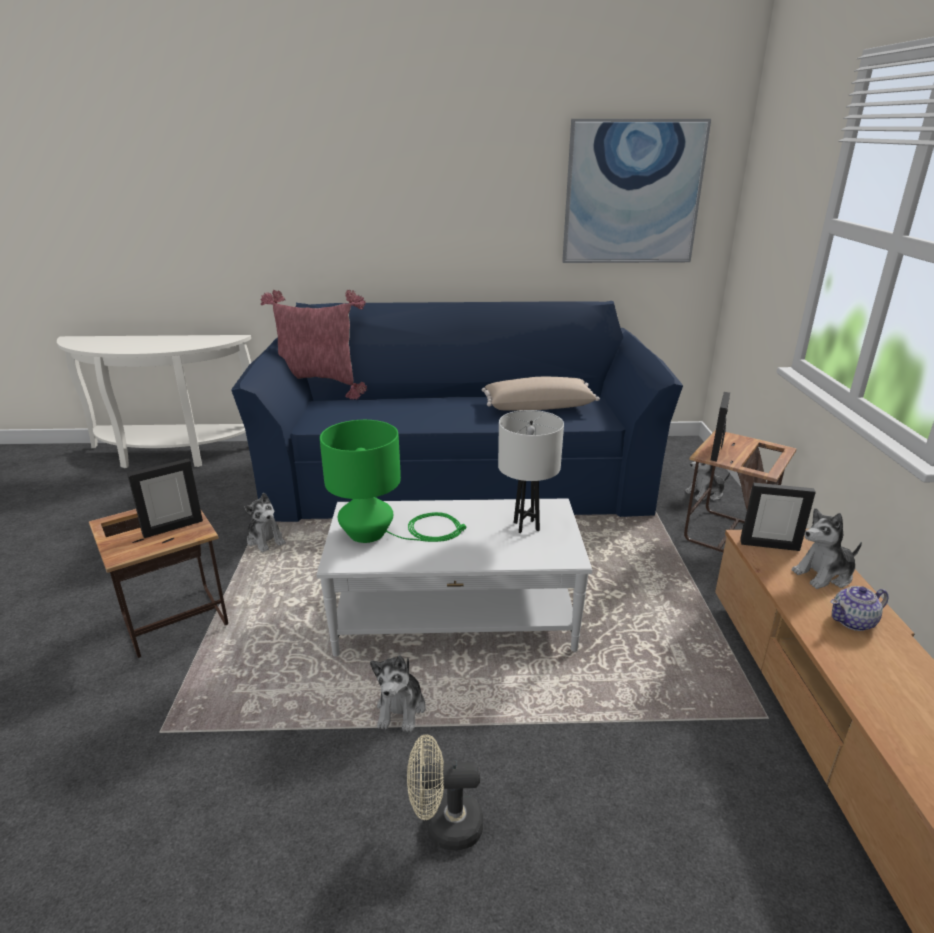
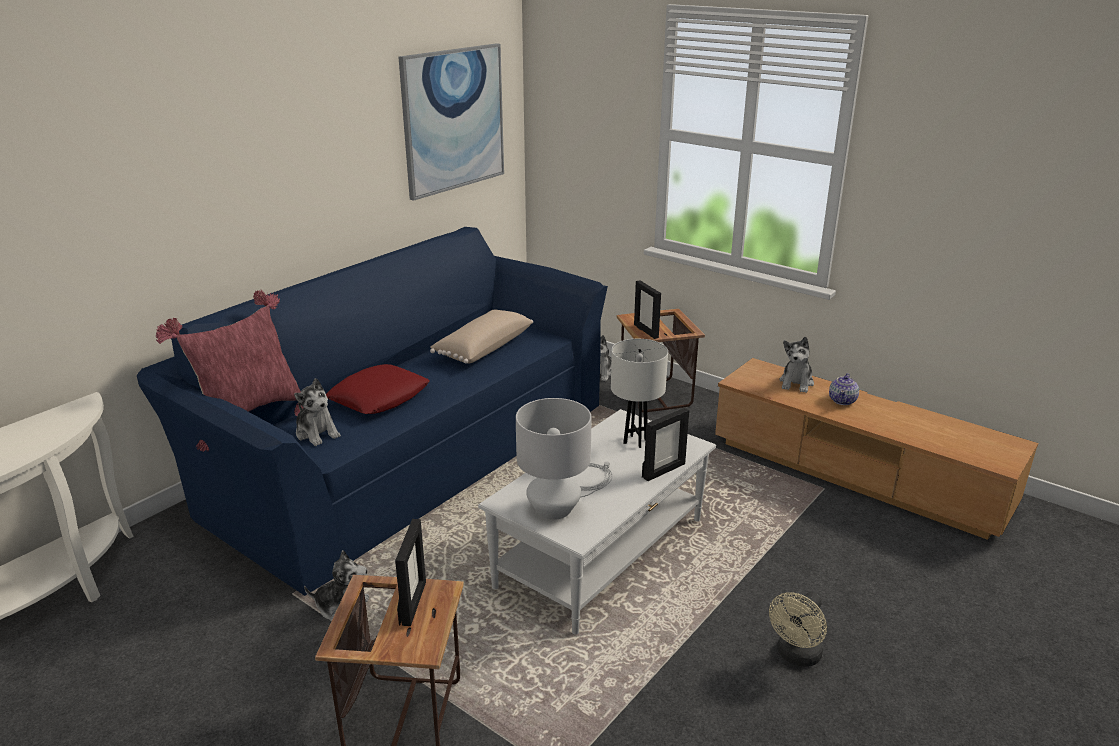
camera: 50 degrees left, 0 degrees up
green table lamp [320,420,467,543] -> white table lamp [516,398,613,520]
plush toy [370,655,426,732] -> plush toy moved to [294,378,341,446]
picture frame [740,483,816,551] -> picture frame moved to [642,408,689,481]
none -> red pillow [326,364,430,414]

